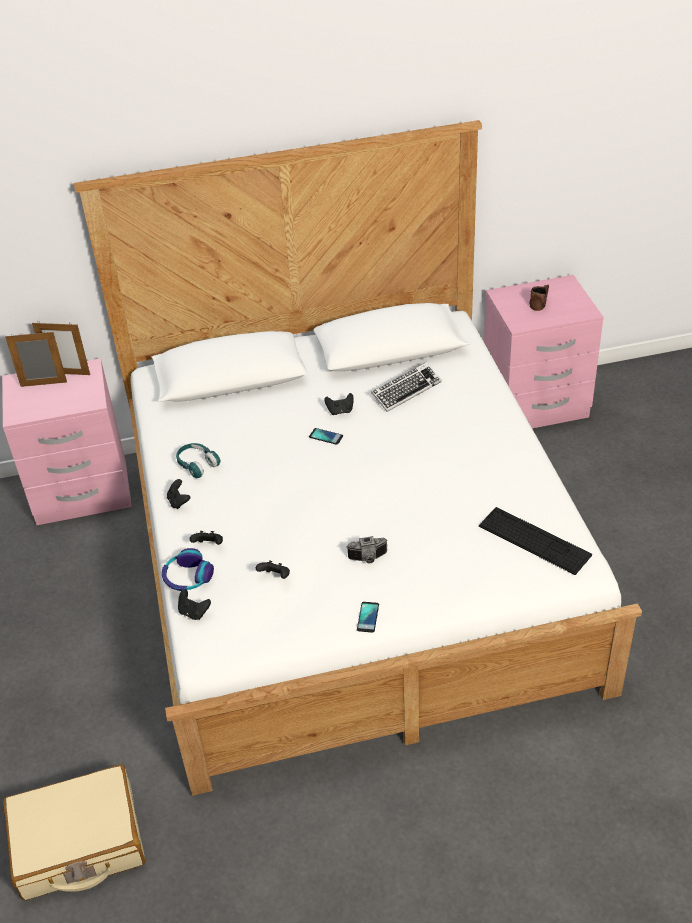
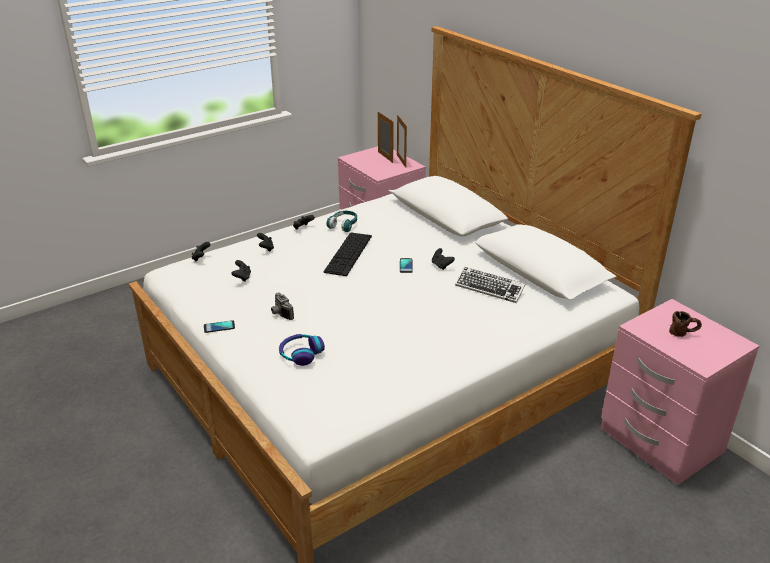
camera: 65 degrees right, 10 degrees down
beige suitcase [3,764,146,900] -> none
headphones [162,548,214,591] -> headphones moved to [279,334,325,366]
keyboard [479,507,592,575] -> keyboard moved to [323,232,372,276]

